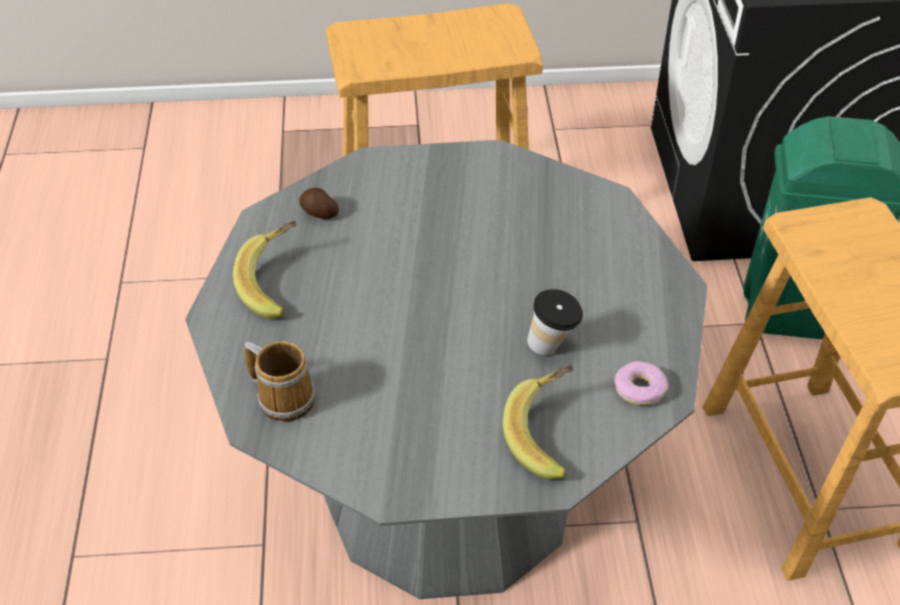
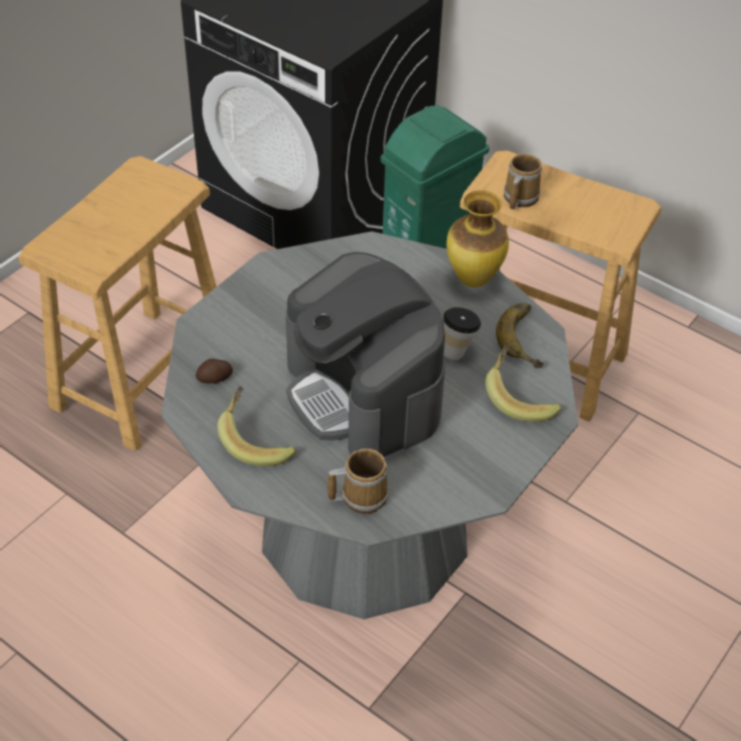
camera: 50 degrees left, 0 degrees up
donut [614,361,668,405] -> banana [496,303,543,368]
none -> coffee machine [286,252,445,457]
none -> vase [446,190,509,287]
none -> mug [504,154,542,210]

